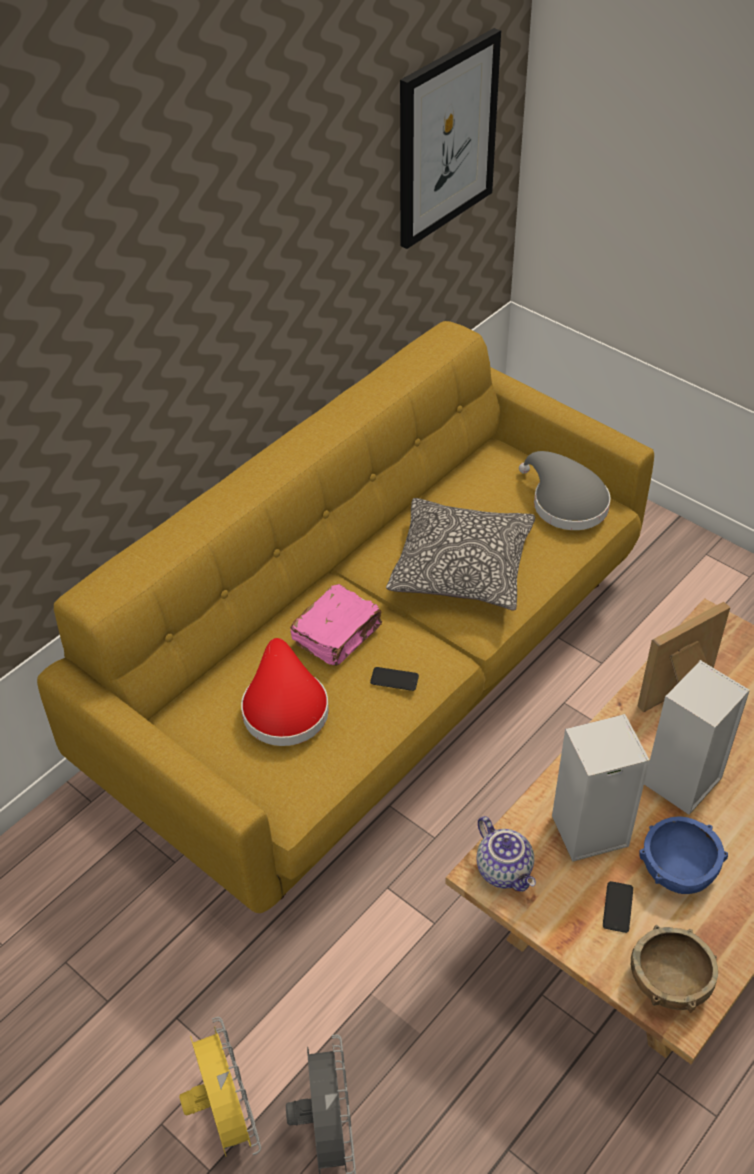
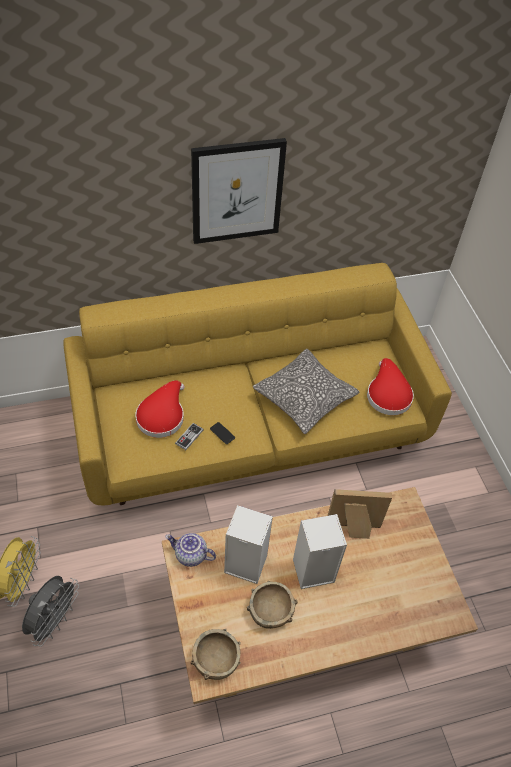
camera: 30 degrees right, 5 degrees up
pink book [290,584,382,666] -> none
picture [400,28,501,249] -> picture moved to [191,138,287,244]
teapot [477,816,536,892] -> teapot turned 105 degrees clockwise [165,533,216,567]
grey hat [519,451,611,530] -> red hat [367,358,414,415]
phone [603,881,633,933] -> none
blue bowl [639,816,728,894] -> brown bowl [247,581,298,629]
none -> game controller [175,423,204,450]

